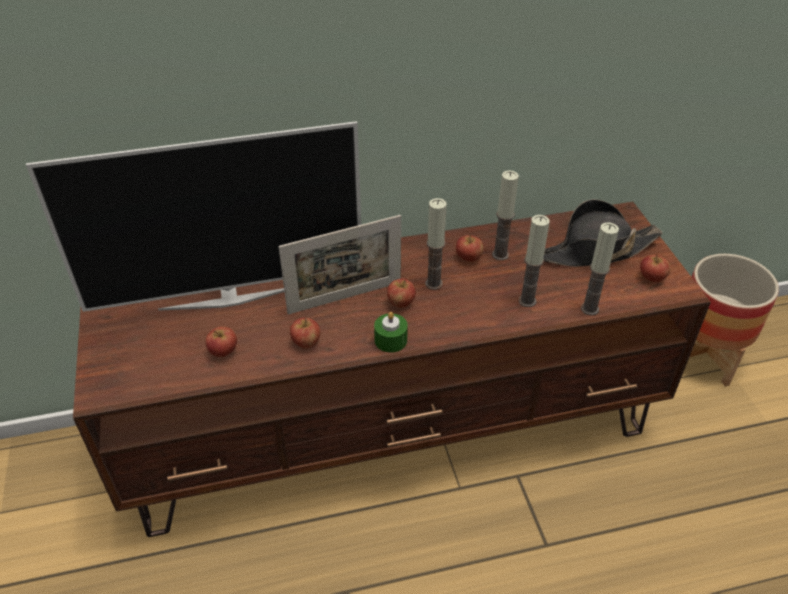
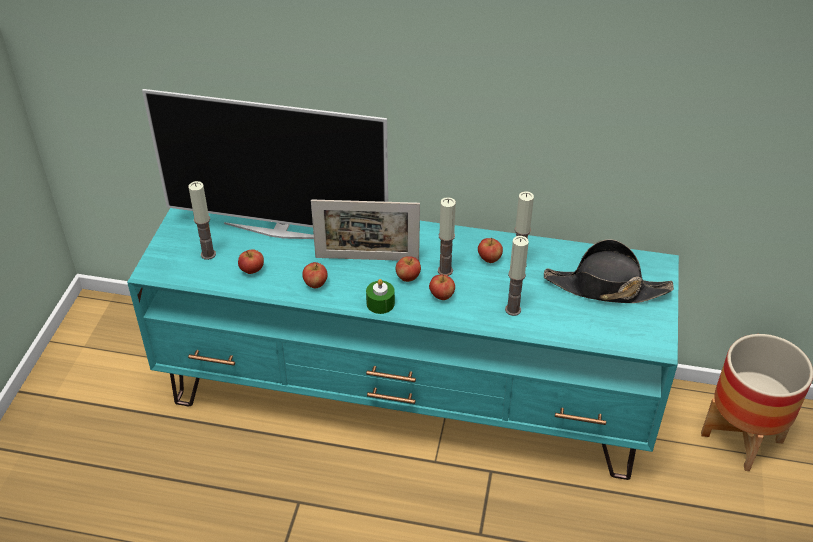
camera: 25 degrees right, 0 degrees up
brown tv stand [73,202,711,537] -> turquoise tv stand [127,208,679,480]
candle [581,222,619,315] -> candle moved to [188,181,216,260]
apple [640,254,670,282] -> apple moved to [429,275,455,300]

